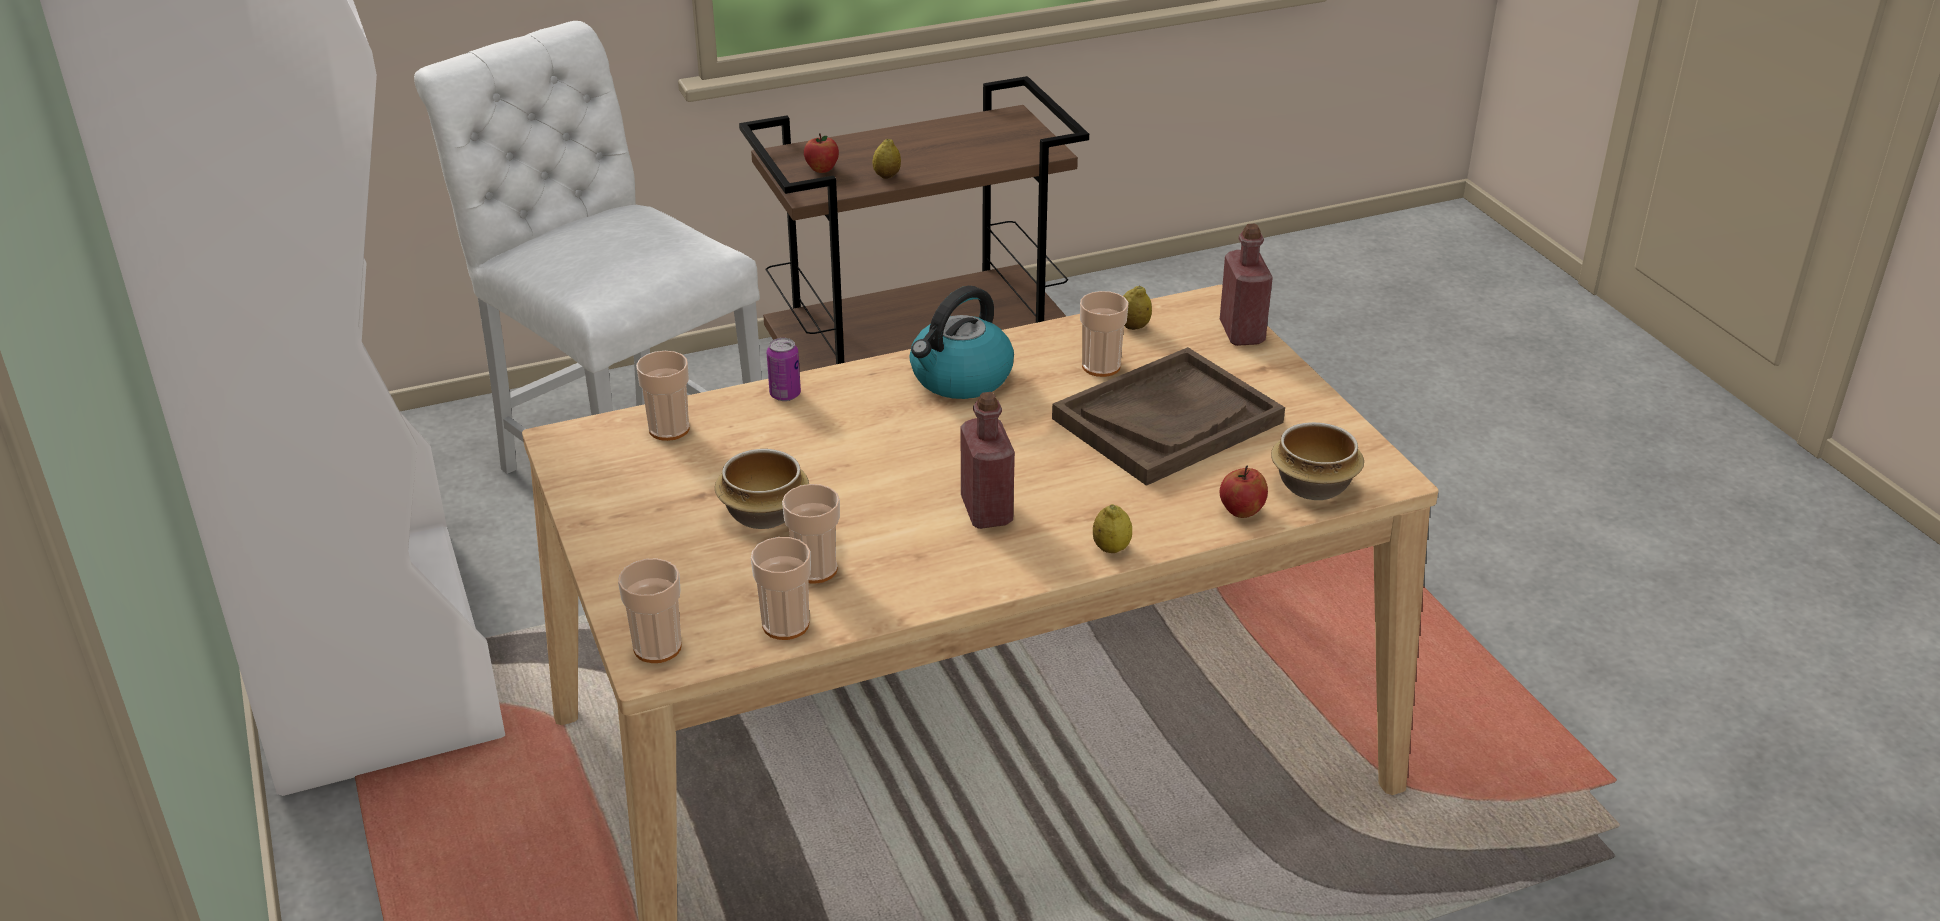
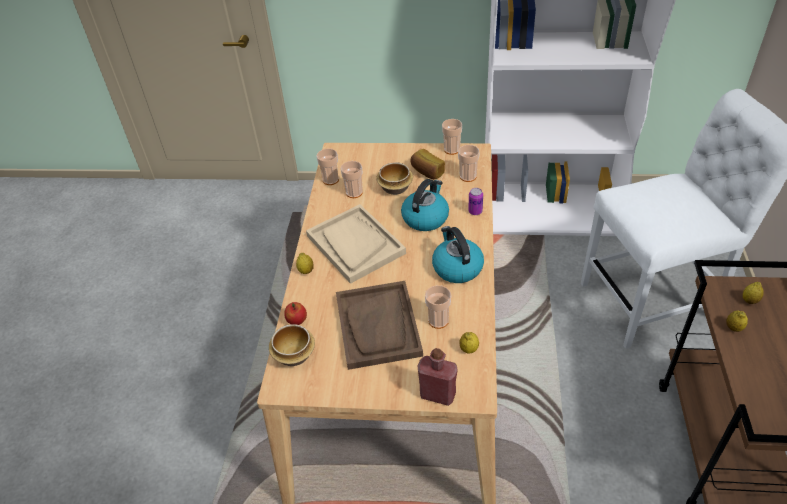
camera: 120 degrees right, 10 degrees up
cup [618,558,682,663] -> cup moved to [442,119,462,155]
apple [804,133,839,173] -> lemon [743,282,764,304]
red bottle [960,392,1015,529] -> beige tray [306,204,406,284]
none -> kettle [401,179,449,231]
none -> bread [410,149,445,180]

